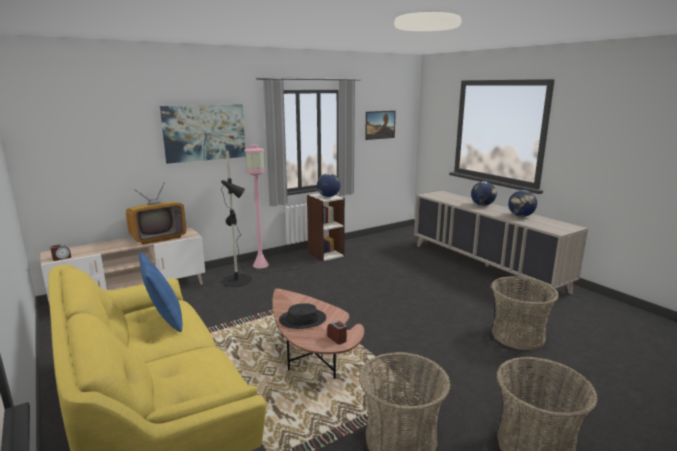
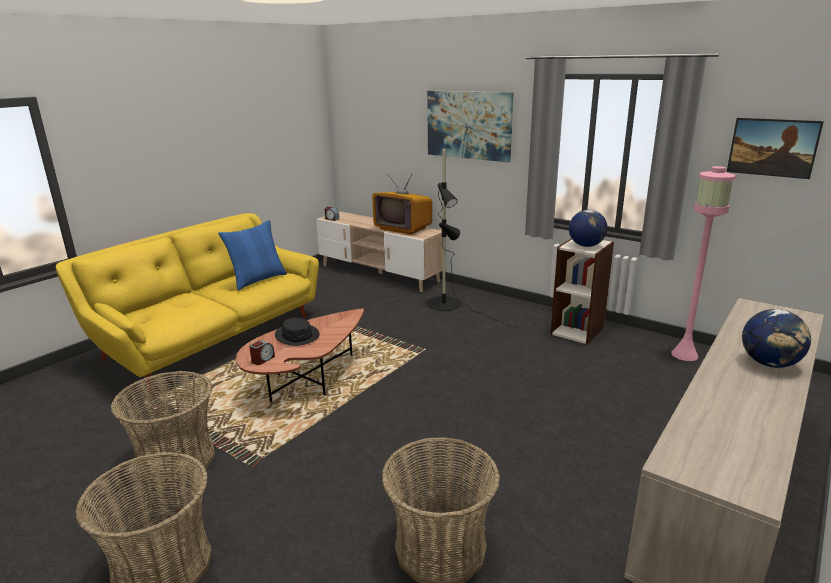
camera: 70 degrees right, 5 degrees up
pink floor lamp [244,145,269,268] -> pink floor lamp moved to [671,166,736,361]
globe [508,190,537,217] -> none

